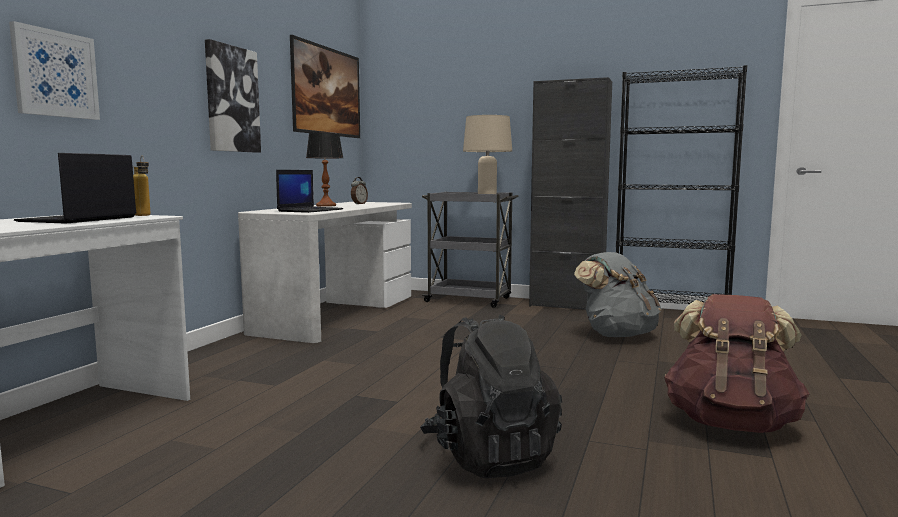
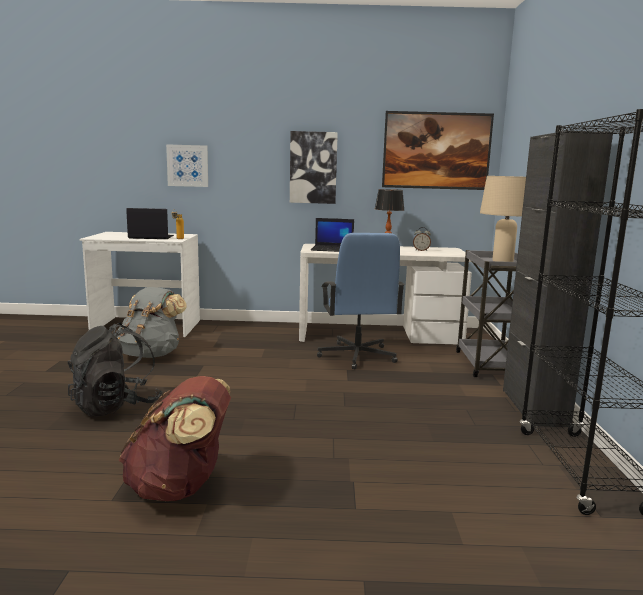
camera: 70 degrees right, 5 degrees up
grey backpack [574,252,661,337] -> grey backpack moved to [117,287,187,358]
none -> blue office chair [317,233,405,370]

